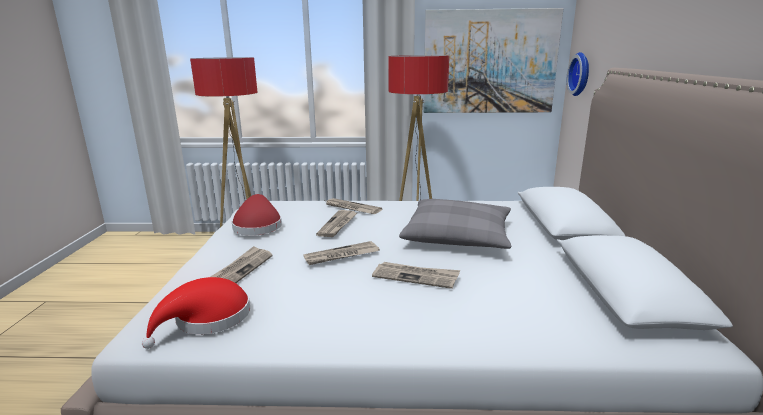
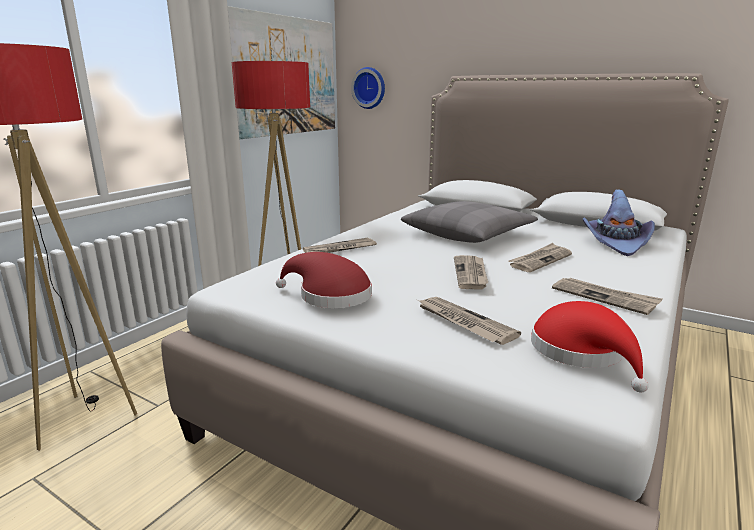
camera: 60 degrees left, 0 degrees up
newspaper [316,210,357,237] -> newspaper moved to [552,278,663,315]
none -> purple hat [582,190,655,256]

